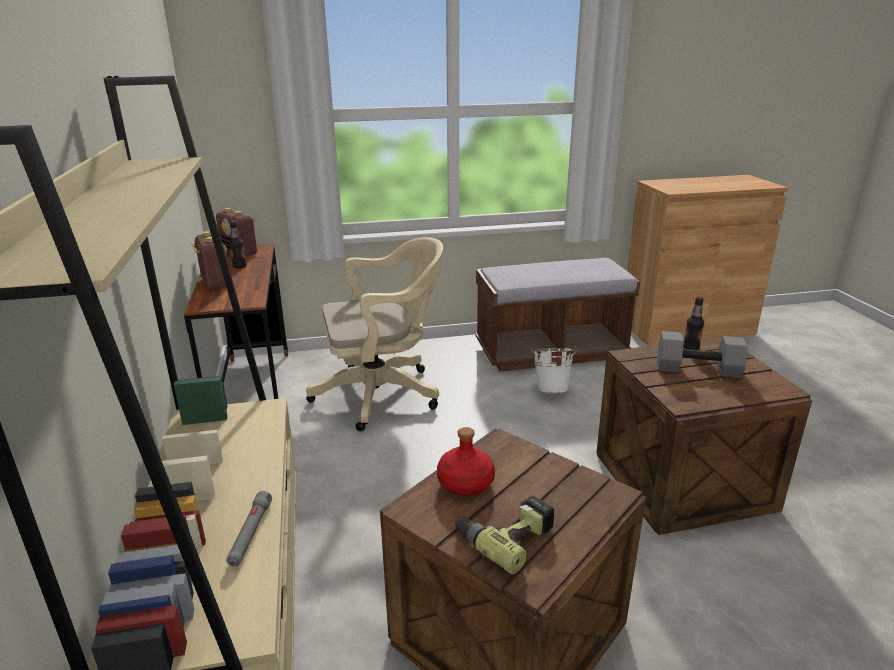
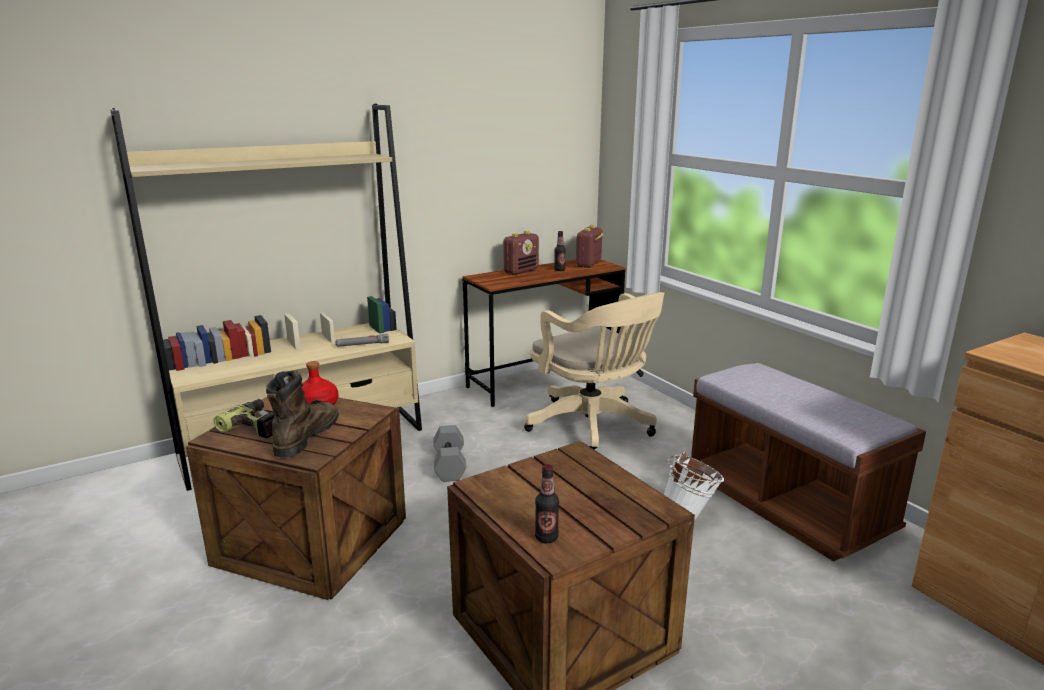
camera: 70 degrees right, 5 degrees down
grey flashlight [226,491,272,566] -> grey flashlight moved to [335,334,389,347]
grey dumbbell [657,331,748,378] -> grey dumbbell moved to [433,425,466,482]
bottle [683,296,704,350] -> bottle moved to [535,464,559,543]
none -> brown boot [266,371,339,457]

